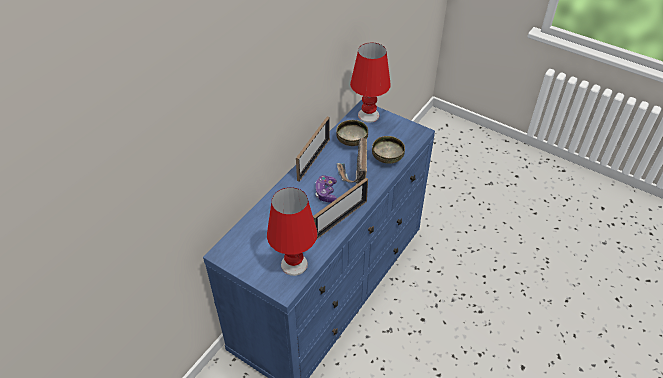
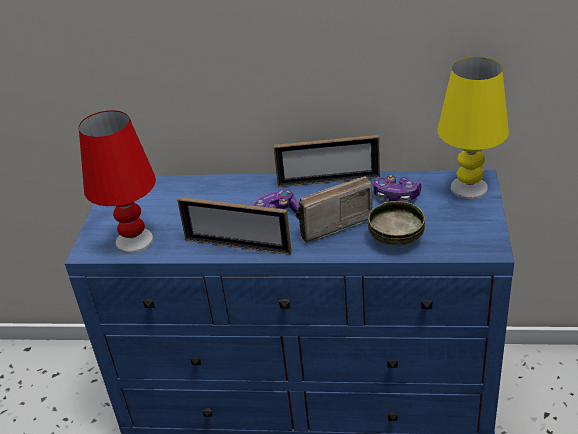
camera: 65 degrees right, 10 degrees down
bowl [336,120,368,146] -> game controller [373,175,421,202]
red table lamp [350,42,391,123] -> yellow table lamp [438,57,509,199]

